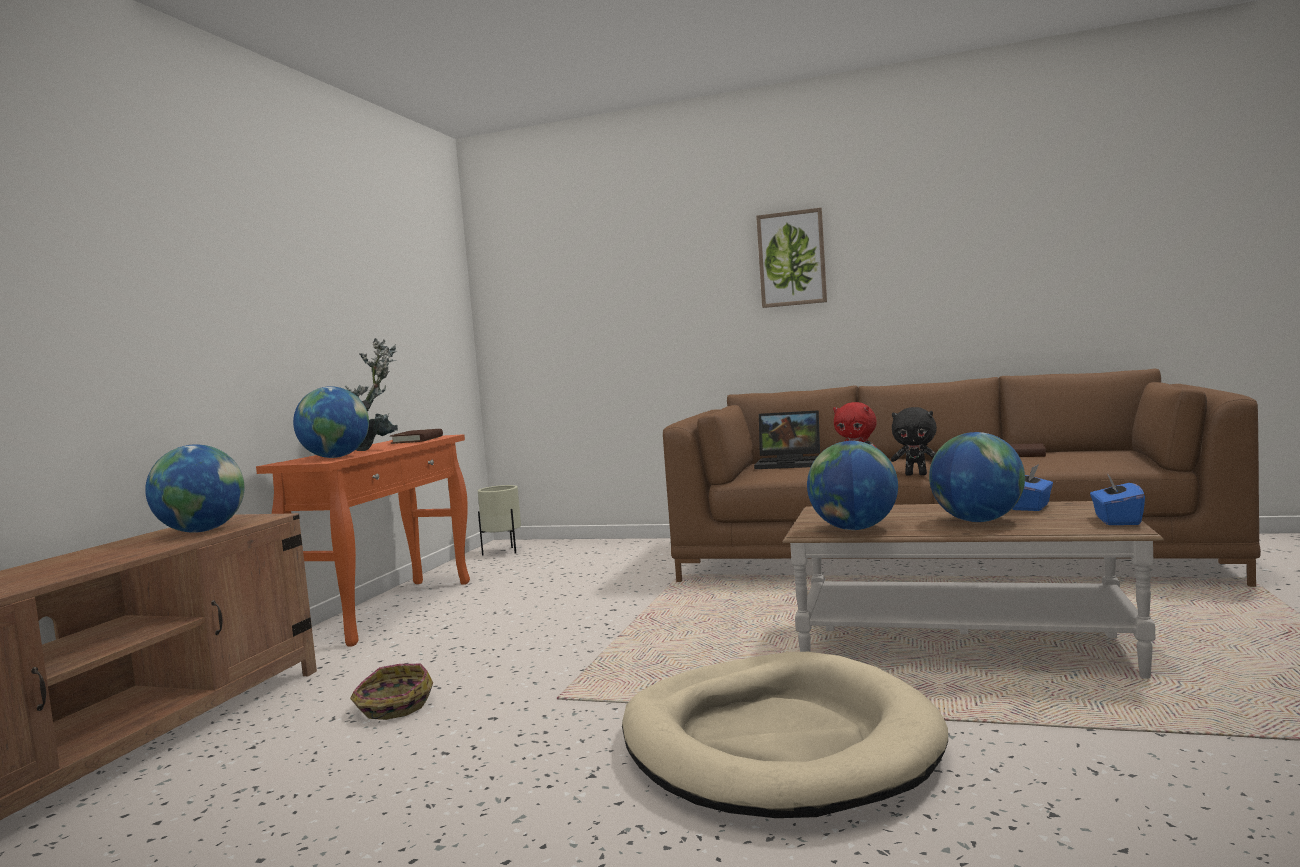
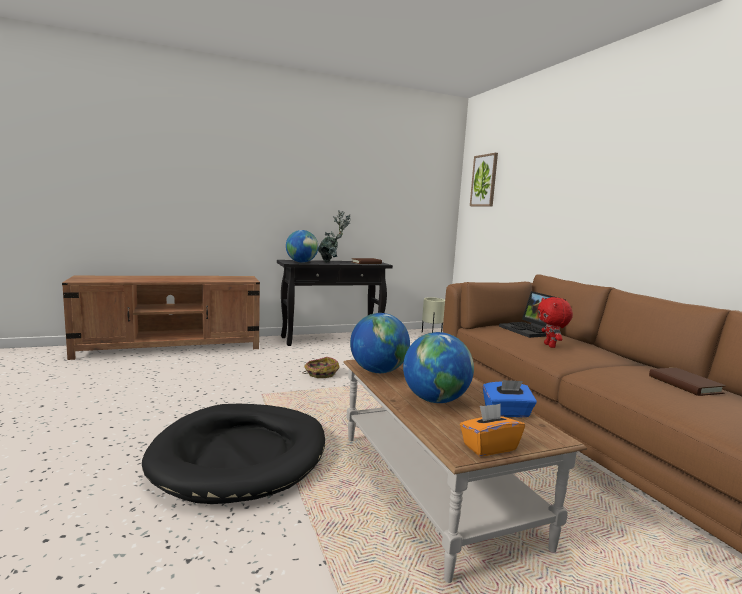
camera: 50 degrees right, 5 degrees up
globe [145,444,245,533] -> none
orange console table [256,434,470,647] -> black console table [277,260,393,346]
basket [350,664,433,720] -> basket moved to [303,357,340,378]
beige dog bed [622,652,948,818] -> black dog bed [142,404,325,504]
picture [756,208,827,308] -> picture moved to [470,153,498,206]
black plush toy [891,407,937,476] -> none
blue tissue box [1090,474,1145,525] -> orange tissue box [460,404,525,456]

